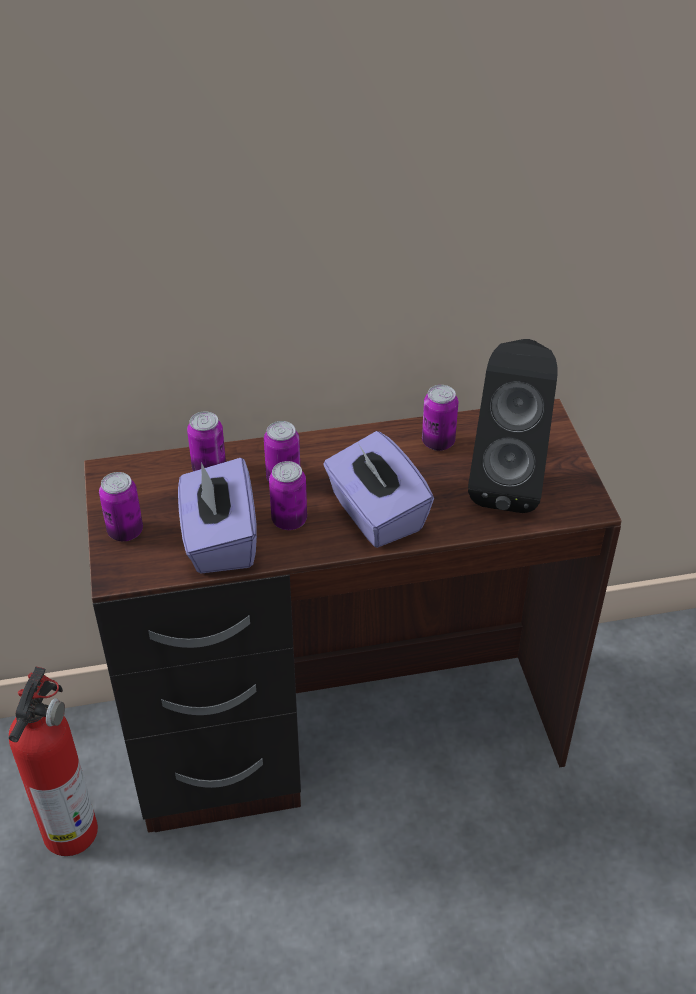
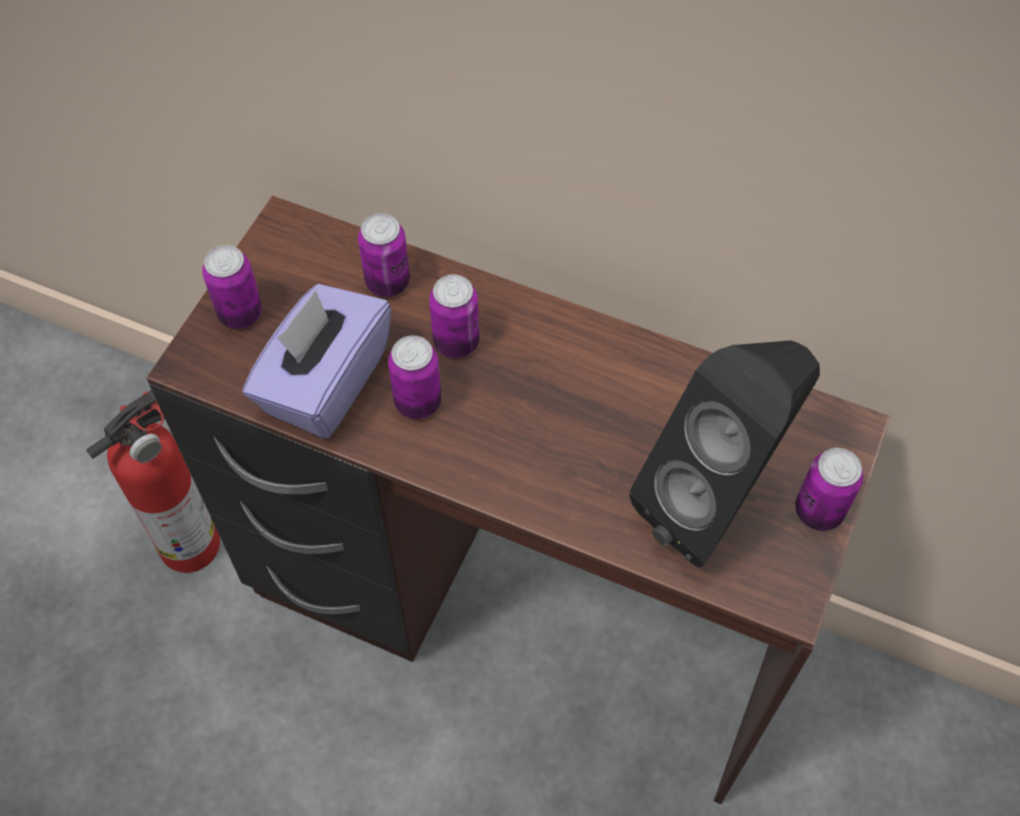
camera: 35 degrees right, 15 degrees up
purple tissue box [323,431,434,548] -> none
can [422,385,458,451] -> can moved to [795,448,863,531]

